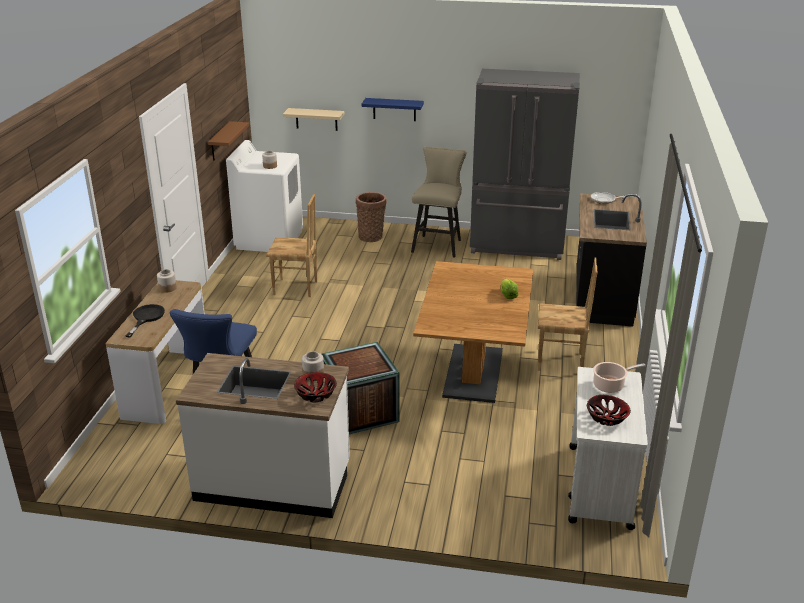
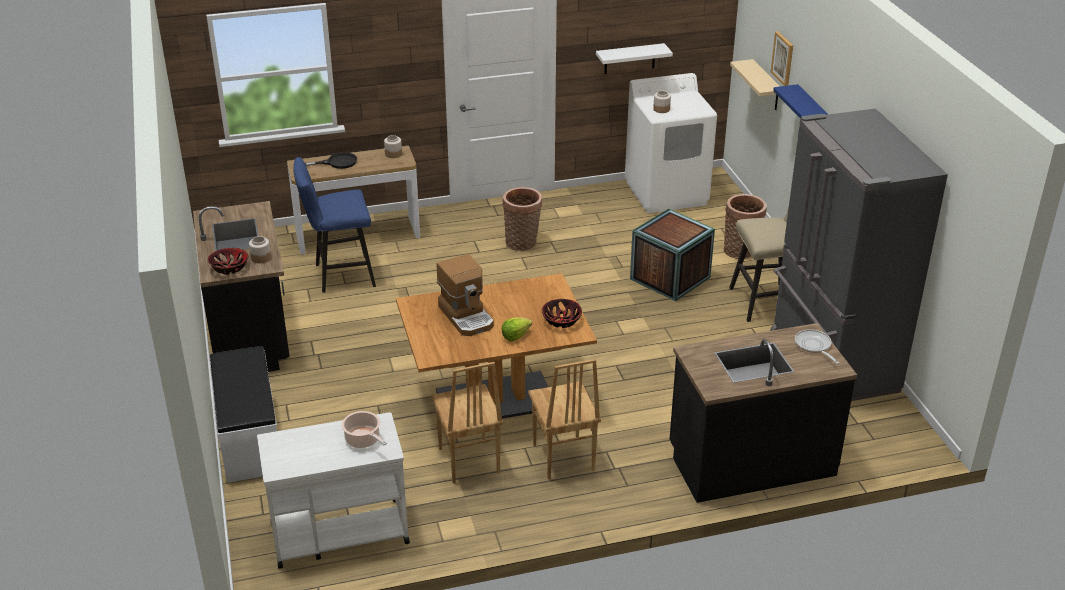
camera: 65 degrees right, 5 degrees up
white counter [176,353,350,518] -> black counter [193,201,290,372]
brown shelf [208,121,249,160] -> white shelf [596,43,673,74]
brown chair [266,194,317,297] -> brown chair moved to [431,362,503,484]
crate [322,342,399,434] -> crate moved to [630,209,715,301]
bowl [587,395,631,426] -> bowl moved to [542,299,582,328]
none -> white bench [210,346,277,483]
none -> coffee machine [437,254,494,336]
none -> basket [502,187,542,251]
none -> picture [771,31,793,86]

